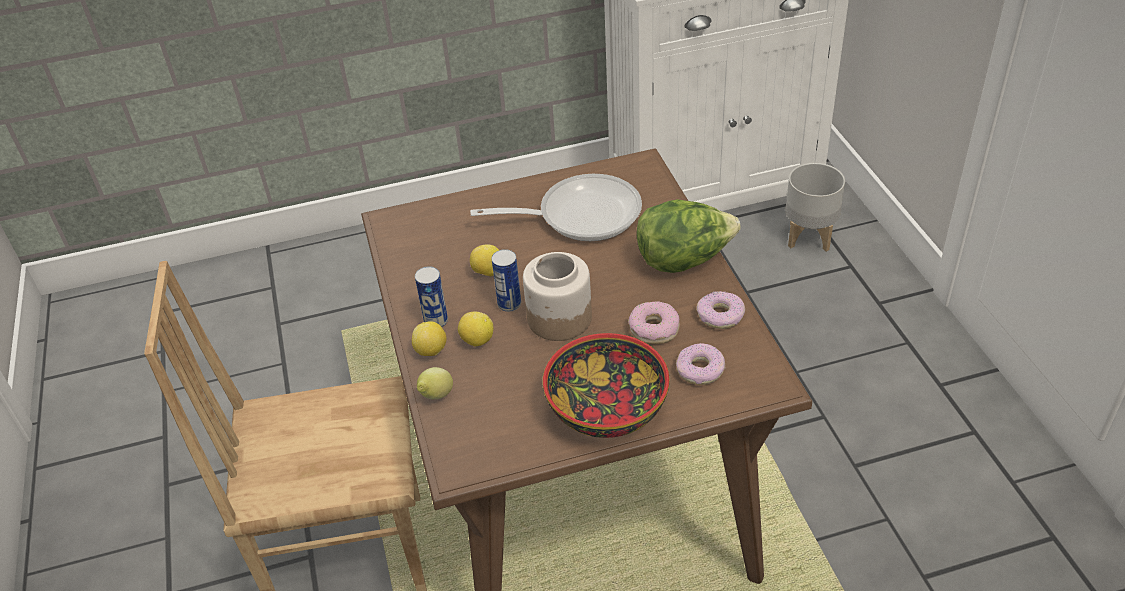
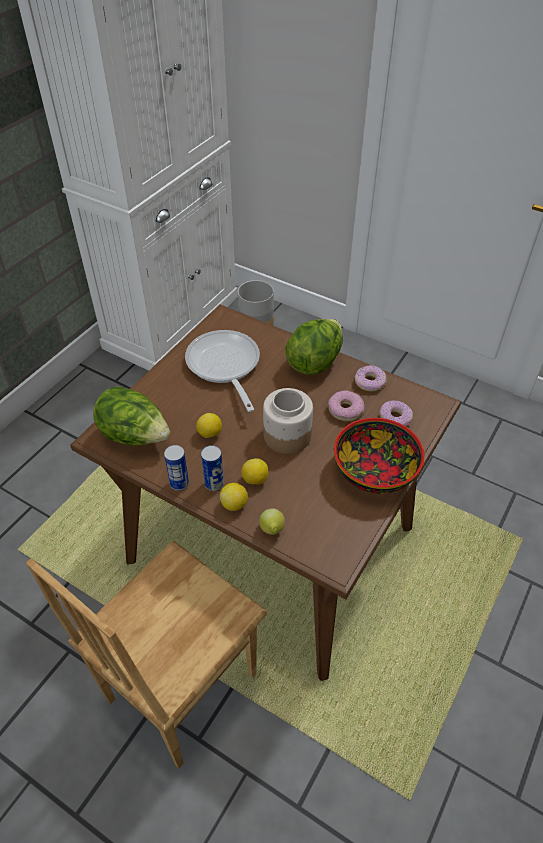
camera: 45 degrees left, 5 degrees up
frying pan [470,174,642,241] -> frying pan turned 60 degrees counterclockwise [185,330,260,412]
can [491,249,521,312] -> can moved to [164,445,189,491]
none -> lettuce [93,386,170,446]

